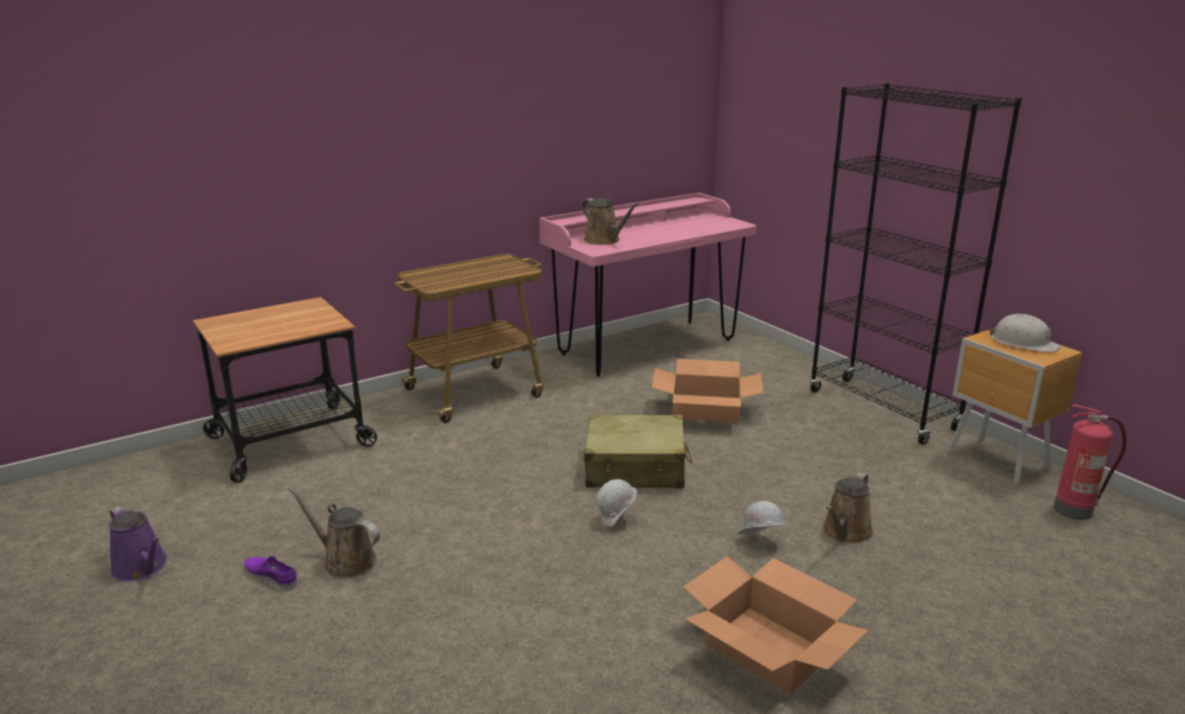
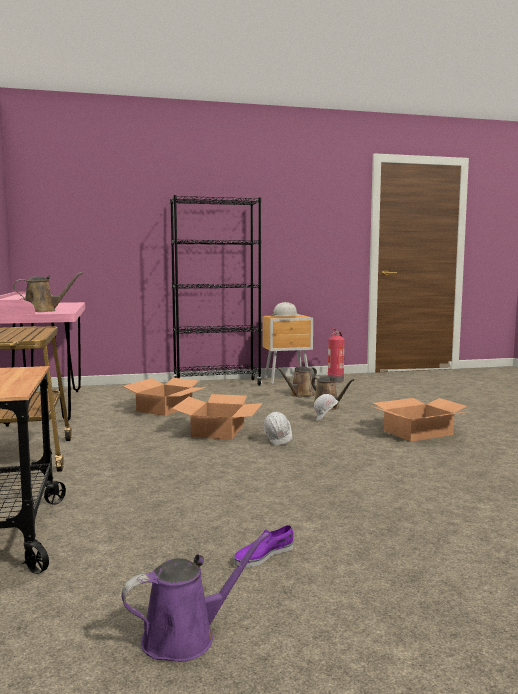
camera: 70 degrees left, 15 degrees down
brown watering can [288,486,380,578] -> brown watering can moved to [277,367,317,397]
beige suitcase [584,414,692,488] -> cardboard box [172,394,263,440]

